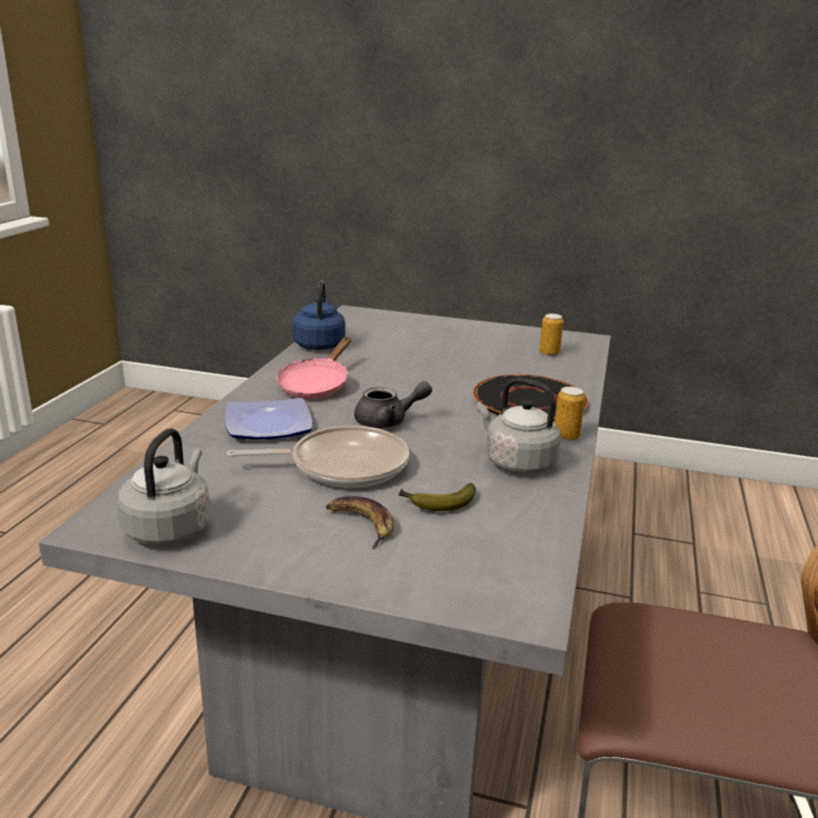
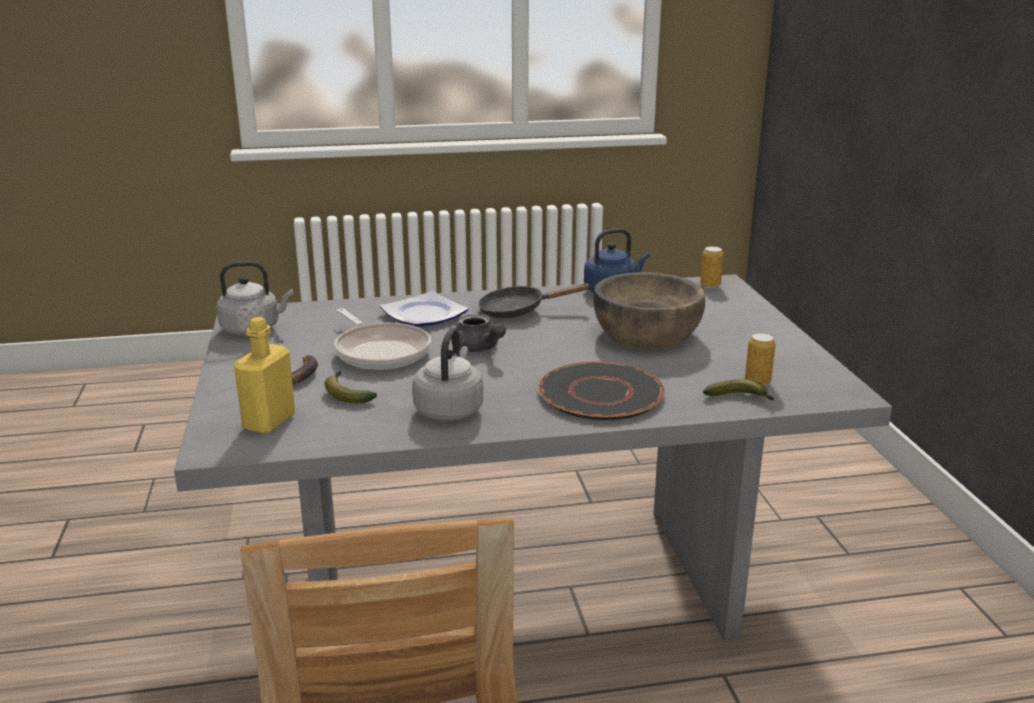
camera: 65 degrees right, 0 degrees up
pink frying pan [277,337,351,399] -> black frying pan [478,283,591,318]
can [555,386,585,441] -> can moved to [700,246,724,288]
none -> yellow bottle [234,317,295,434]
none -> brown bowl [594,272,705,350]
none -> banana [703,379,774,400]

